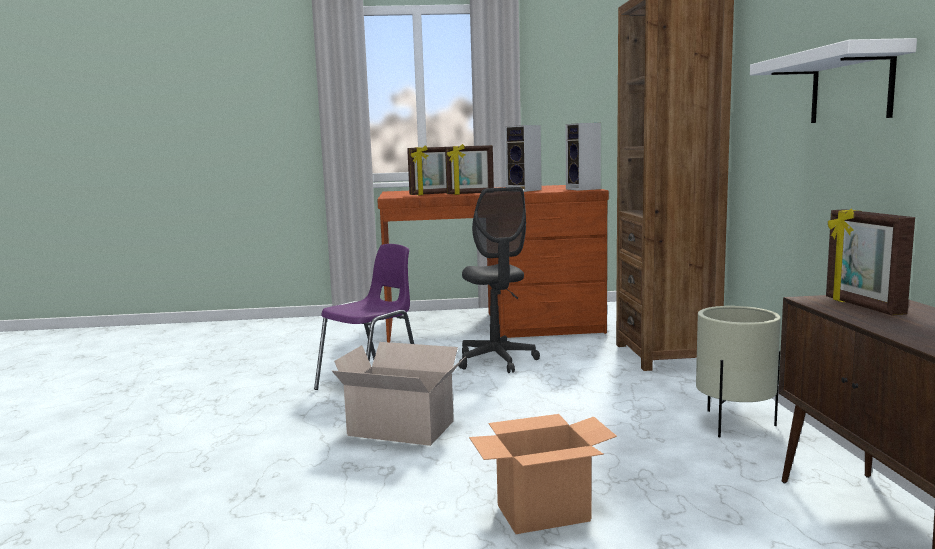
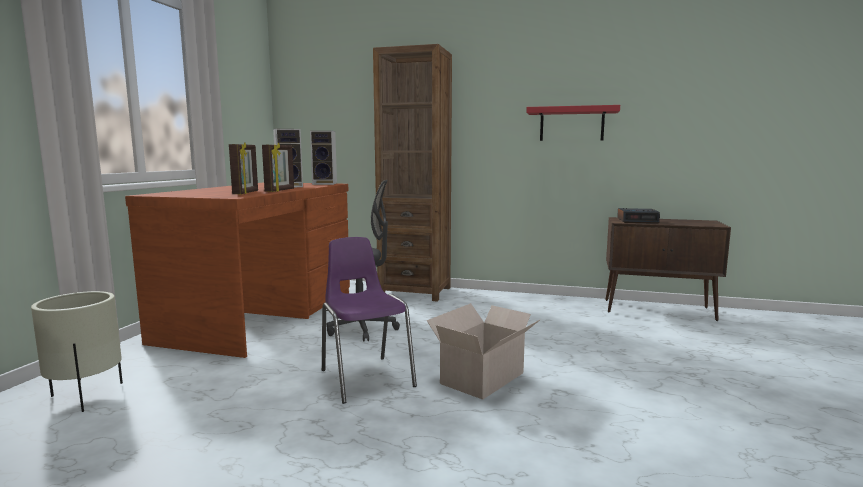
camera: 70 degrees left, 0 degrees up
cardboard box [469,414,617,534] -> none
beige planter [696,306,781,437] -> beige planter moved to [31,291,123,412]
white shelf [750,38,917,123] -> red shelf [526,105,620,141]
picture frame [826,208,915,316] -> alarm clock [617,208,660,224]

